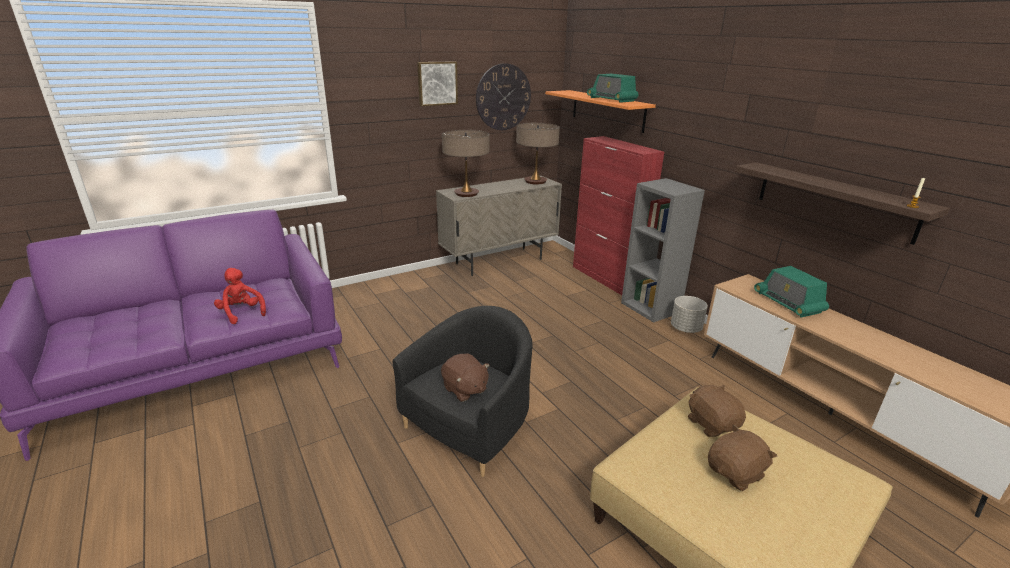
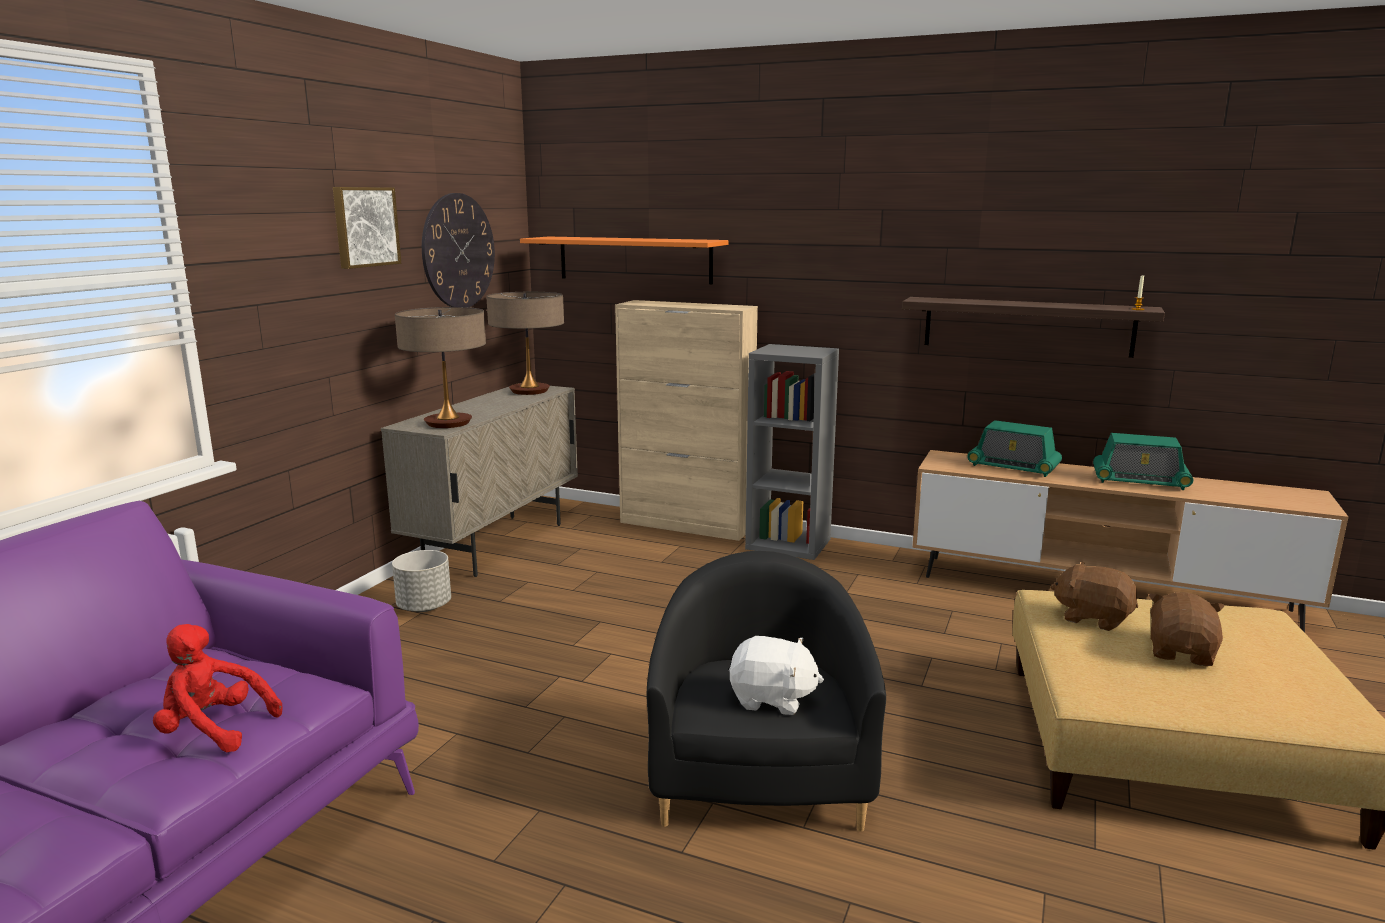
camera: 35 degrees left, 10 degrees down
brown plush toy [441,354,490,402] -> white plush toy [729,636,824,715]
red cabinet [573,136,664,295] -> beige cabinet [615,300,758,541]
radio [587,74,639,103] -> radio moved to [1093,433,1193,490]
grey planter [671,296,708,333] -> grey planter moved to [392,550,451,612]

